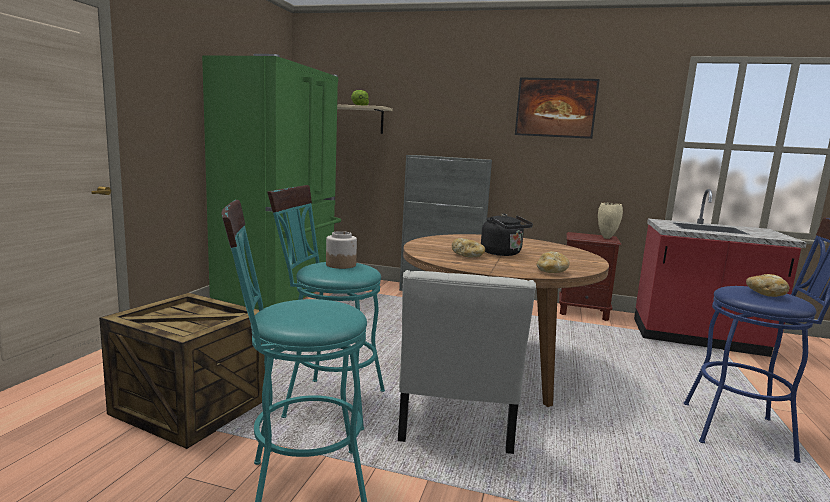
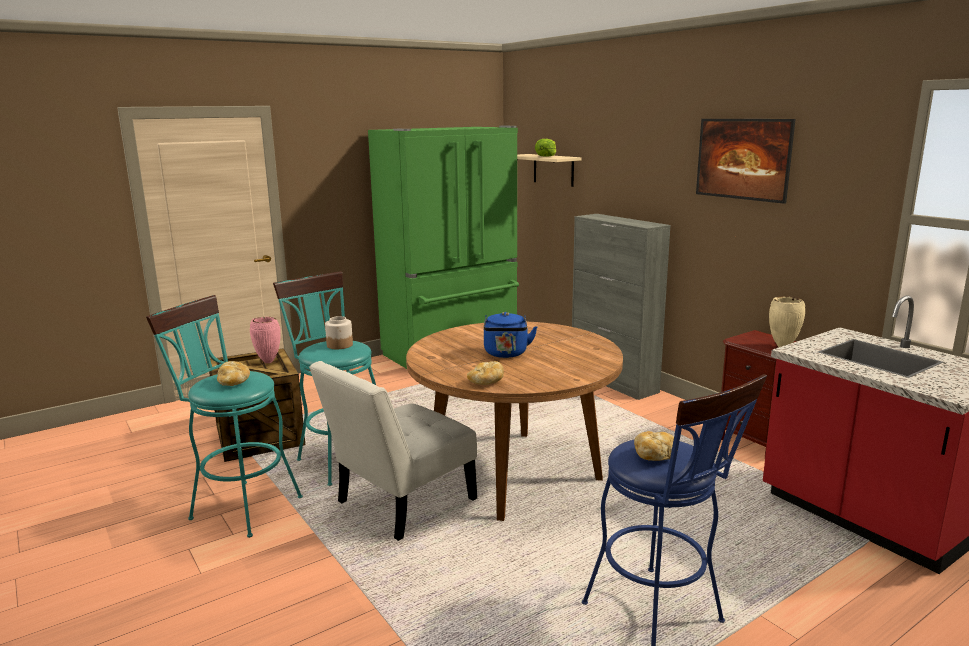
camera: 40 degrees right, 5 degrees up
bread [452,238,485,258] -> bread moved to [217,361,250,386]
black kettle [481,213,533,256] -> blue kettle [484,312,537,358]
none -> pink vase [250,317,281,363]

